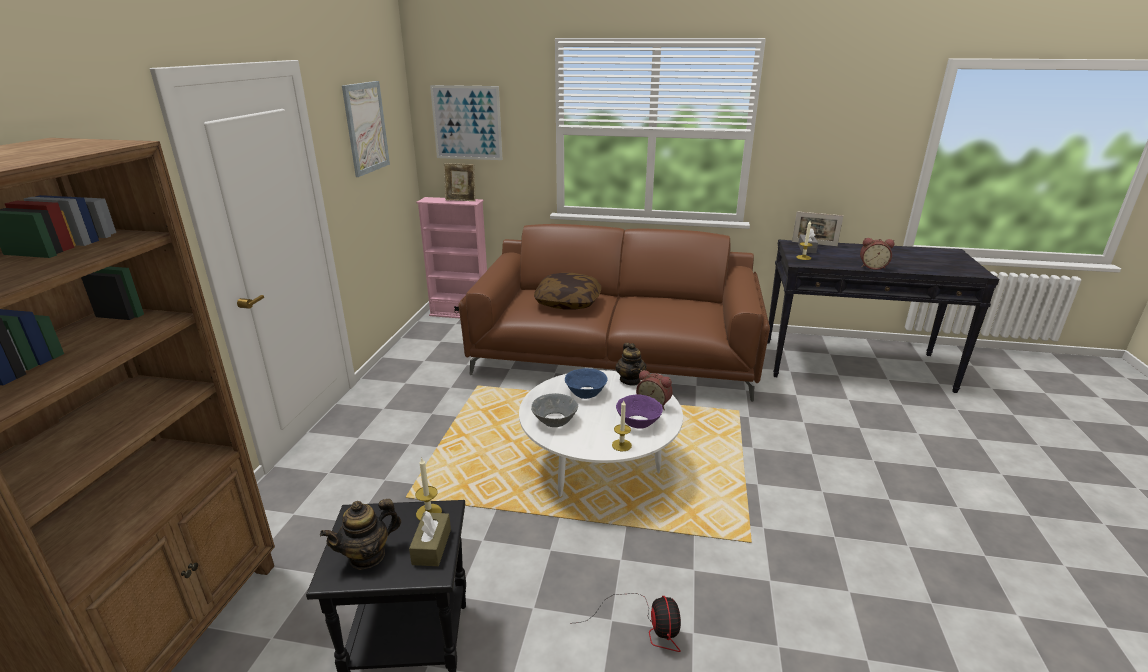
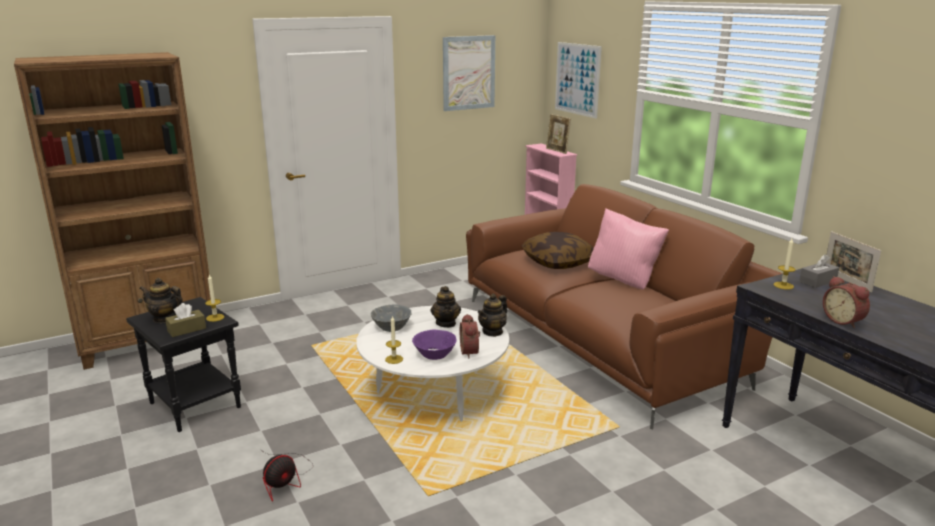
camera: 50 degrees right, 5 degrees down
blue bowl [565,368,608,399] -> teapot [430,286,461,328]
none -> pink pillow [588,208,669,290]

